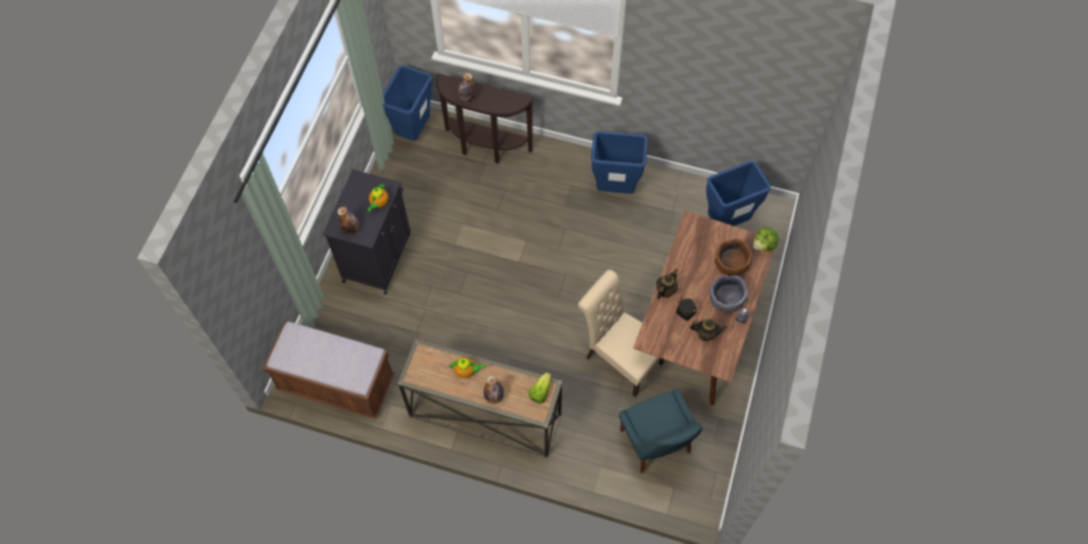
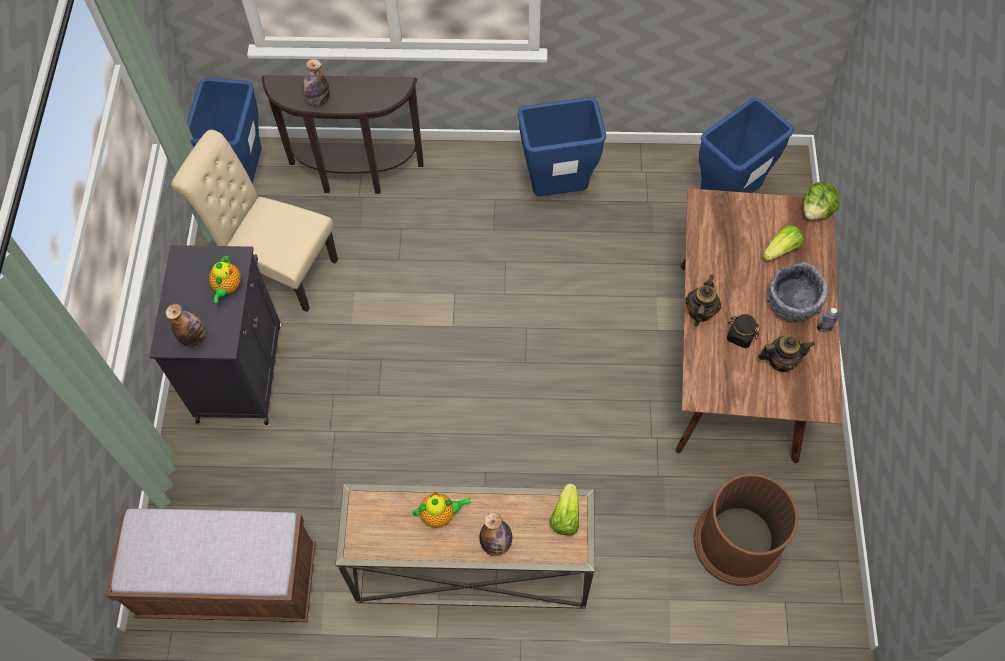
camera: 15 degrees left, 0 degrees up
beige chair [578,270,664,398] -> beige chair moved to [171,130,338,312]
blue chair [619,389,702,473] -> brown trash can [694,474,798,586]
brown bowl [714,239,753,276] -> lettuce [763,225,803,261]

